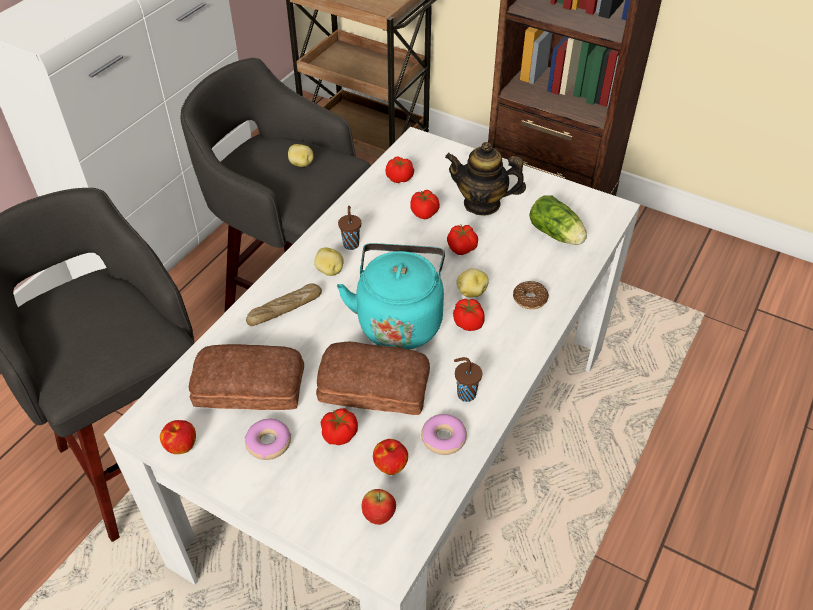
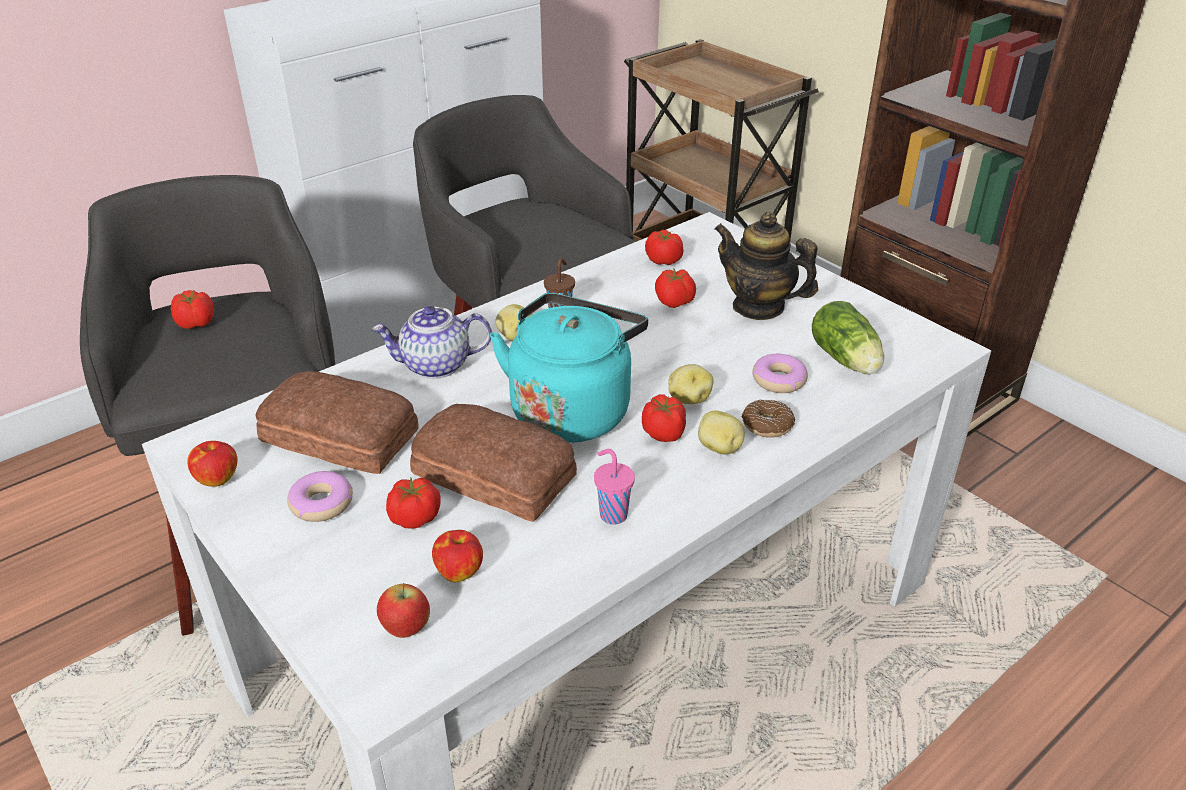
camera: 20 degrees right, 10 degrees down
bread [246,283,322,326] -> teapot [372,306,492,379]
potato [288,144,313,167] -> potato moved to [698,411,745,454]
donut [421,414,467,455] -> donut moved to [753,354,808,393]
tomato [447,225,478,255] -> tomato moved to [171,290,214,329]
brown cup [454,357,482,402] -> pink cup [594,449,635,525]

